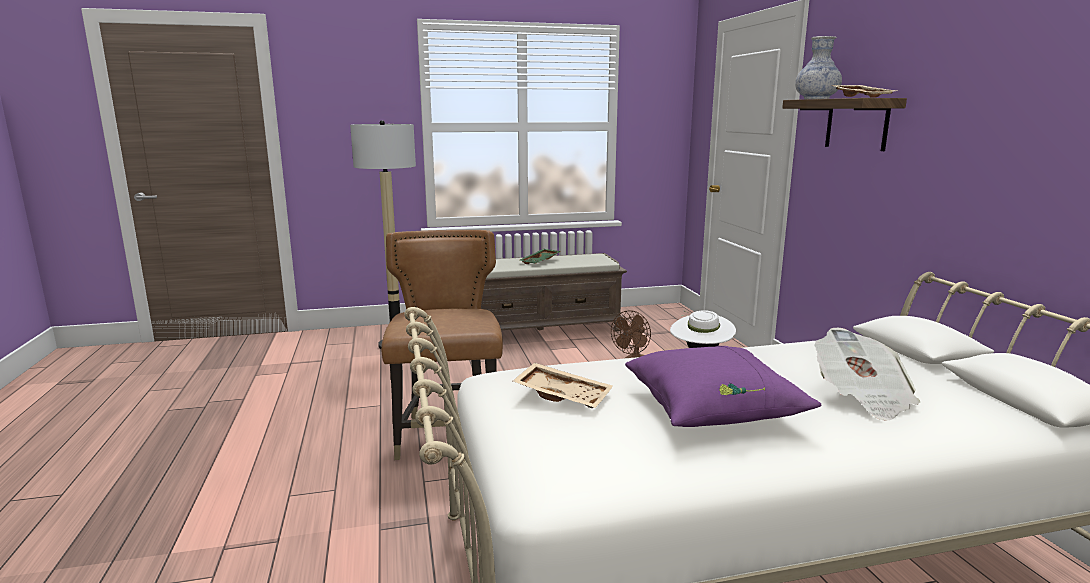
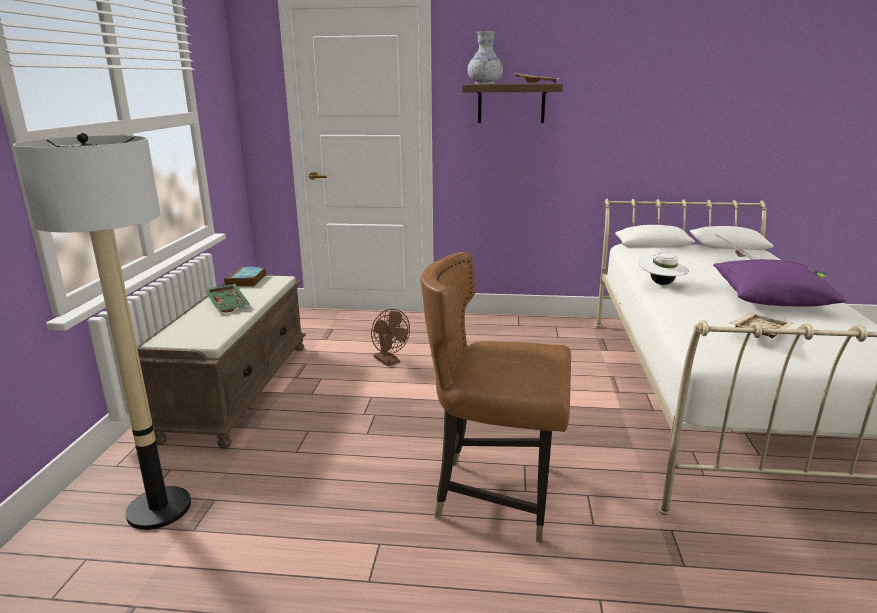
camera: 70 degrees left, 5 degrees up
none -> book [224,267,266,287]

